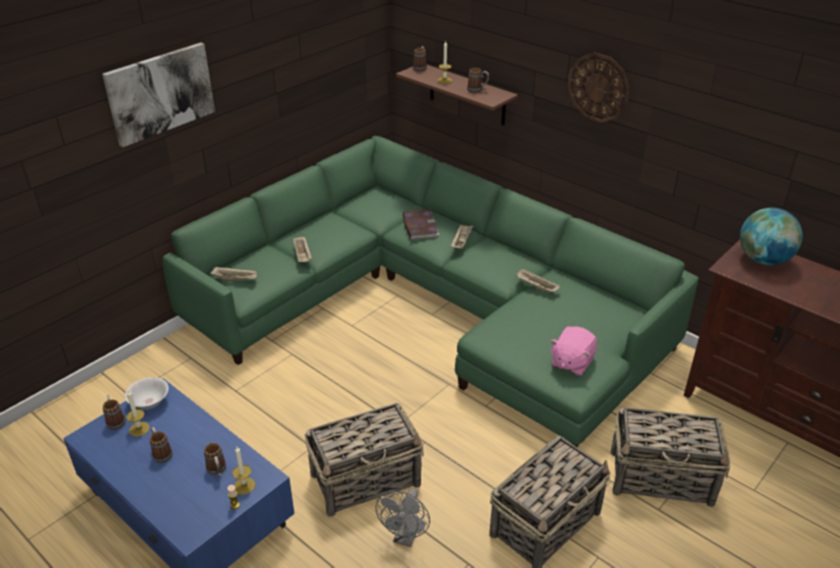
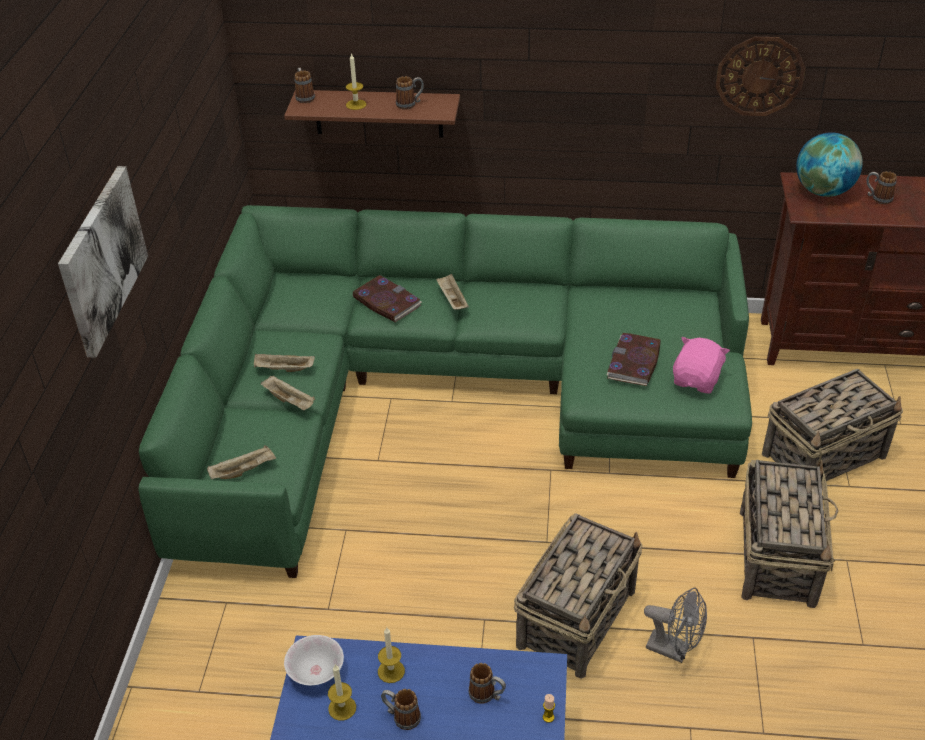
camera: 35 degrees left, 5 degrees up
mug [103,395,126,430] -> mug moved to [867,171,897,204]
candle [233,447,255,495] -> candle moved to [378,627,405,683]
grey fan [375,488,430,547] -> grey fan turned 45 degrees counterclockwise [644,587,707,663]
beige tray [516,268,561,292] -> beige tray moved to [254,354,315,372]
pink plush toy [550,326,597,376] -> pink plush toy turned 150 degrees counterclockwise [673,337,730,394]
wall clock [567,52,630,123] -> wall clock moved to [715,37,806,116]
none -> book [607,333,661,386]

